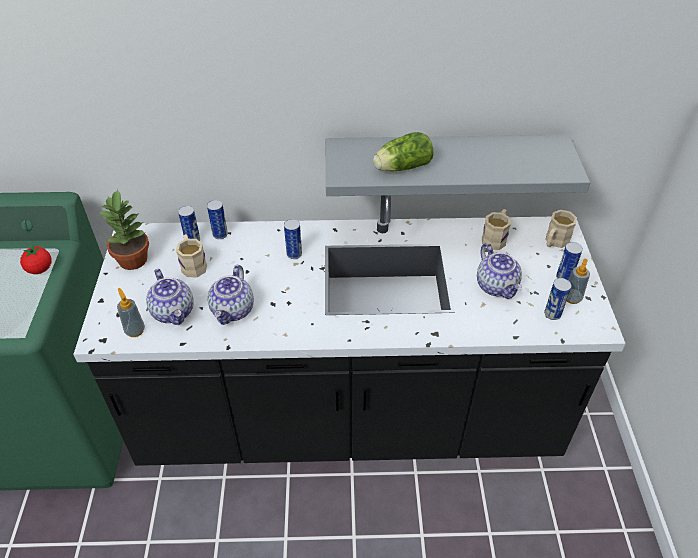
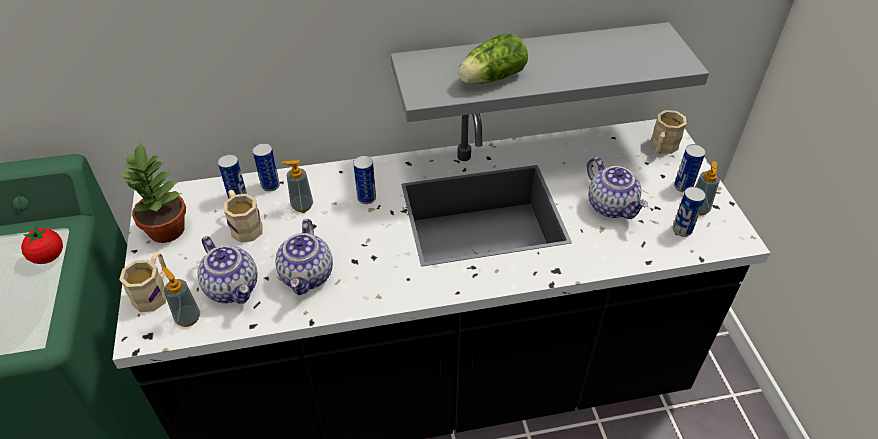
camera: 10 degrees left, 0 degrees up
beige mug [482,209,511,250] -> beige mug moved to [119,252,167,312]
none -> soap dispenser [281,160,313,212]

